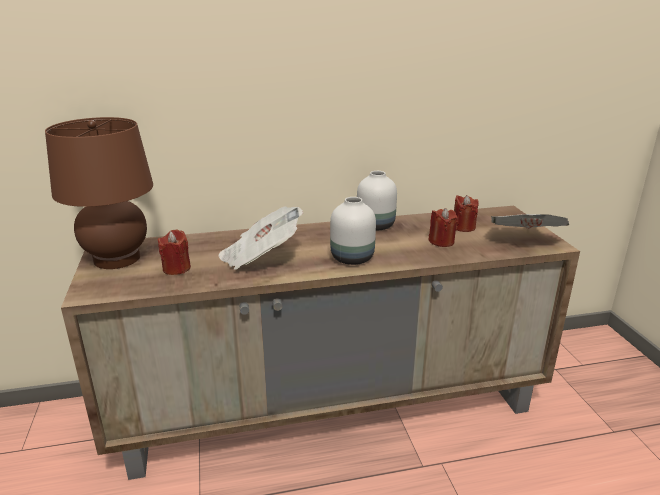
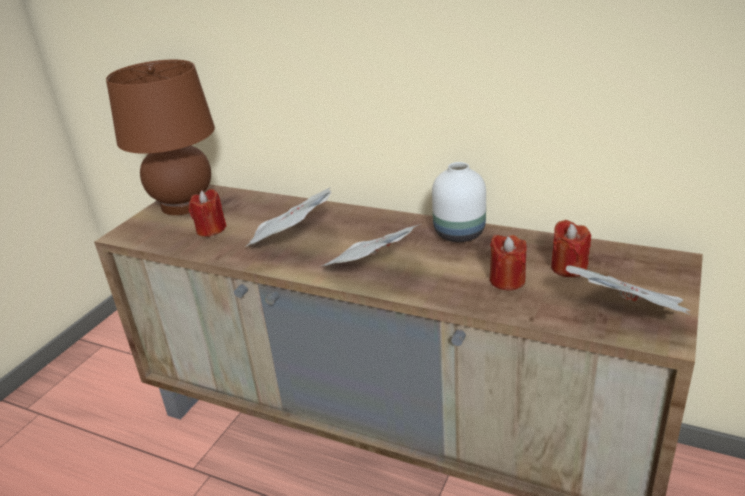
camera: 40 degrees right, 5 degrees up
white vase [330,197,376,265] -> newspaper [319,224,421,267]

